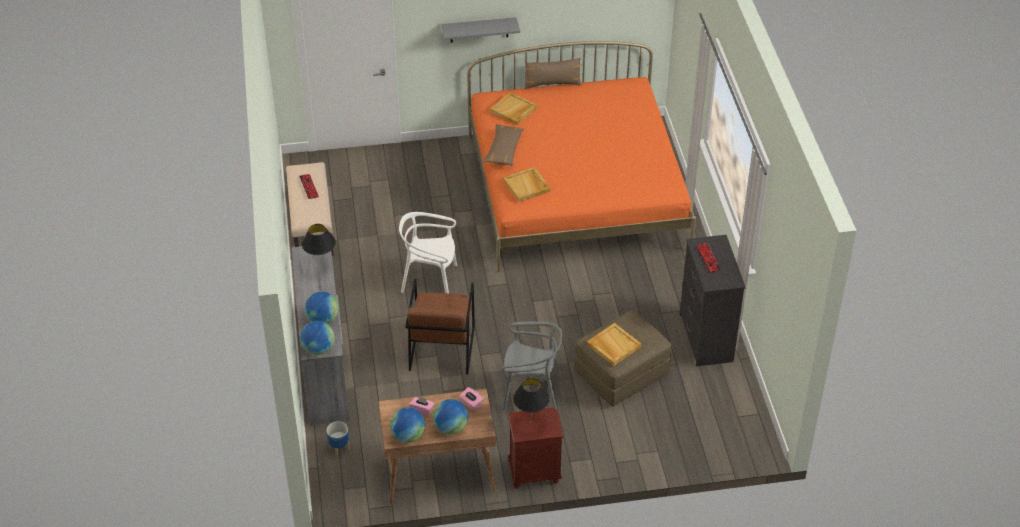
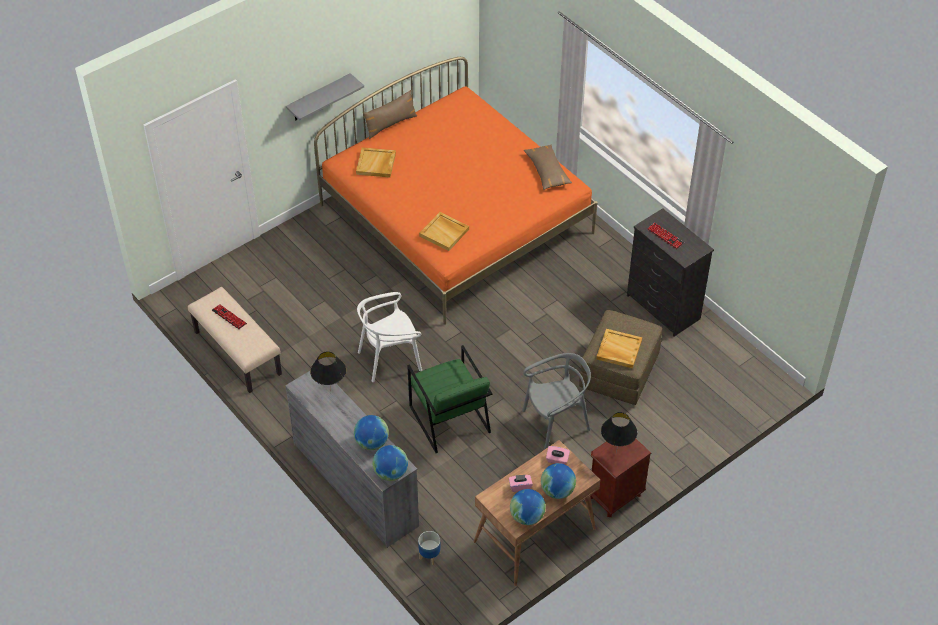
camera: 30 degrees left, 5 degrees up
brown armchair [405,279,475,375] -> green armchair [407,345,492,453]
brown pillow [483,124,524,166] -> brown pillow moved to [524,144,572,190]

